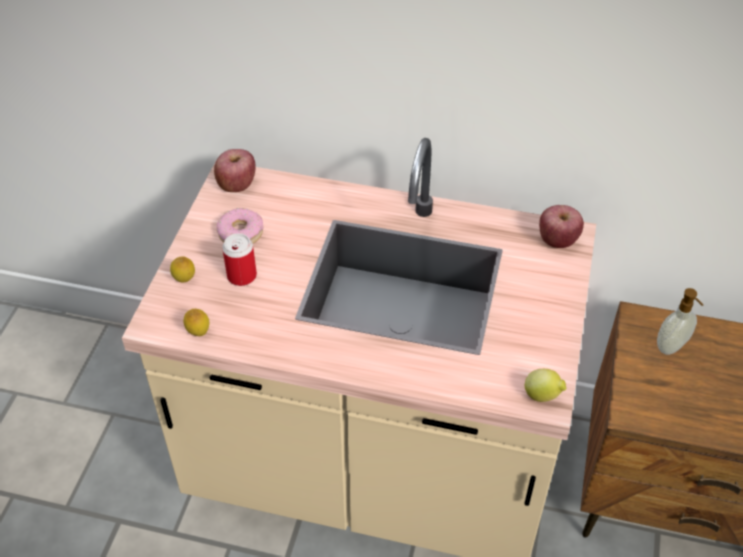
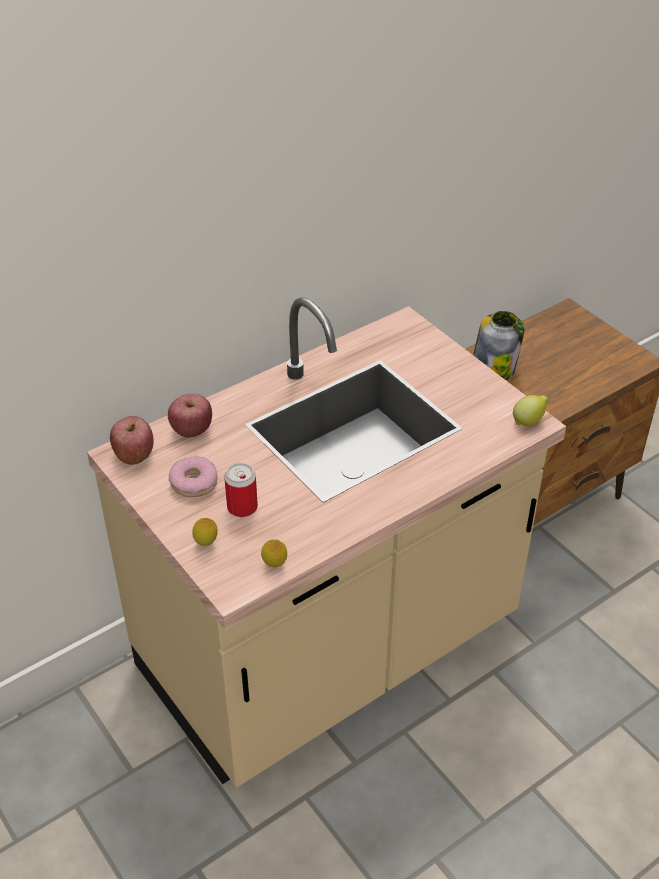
camera: 50 degrees left, 5 degrees down
apple [539,205,584,248] -> apple moved to [168,394,212,438]
soap dispenser [657,288,703,355] -> jar [473,311,525,380]

